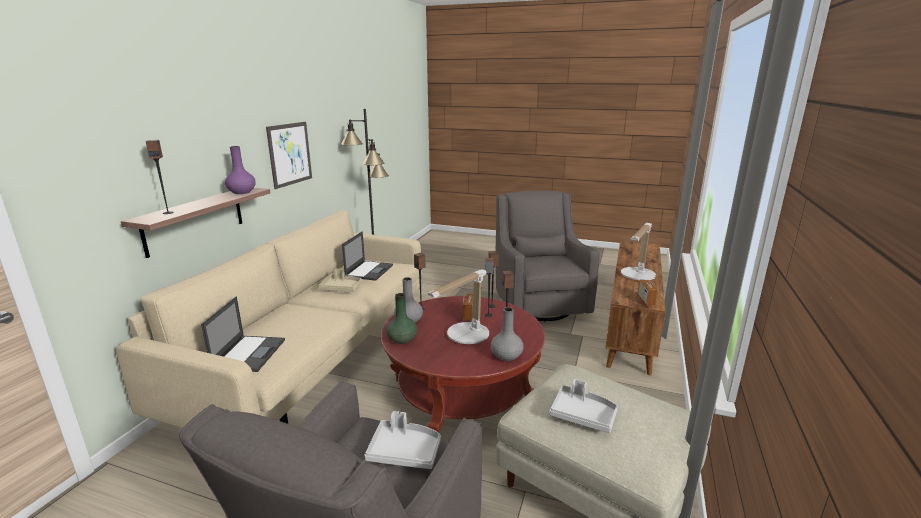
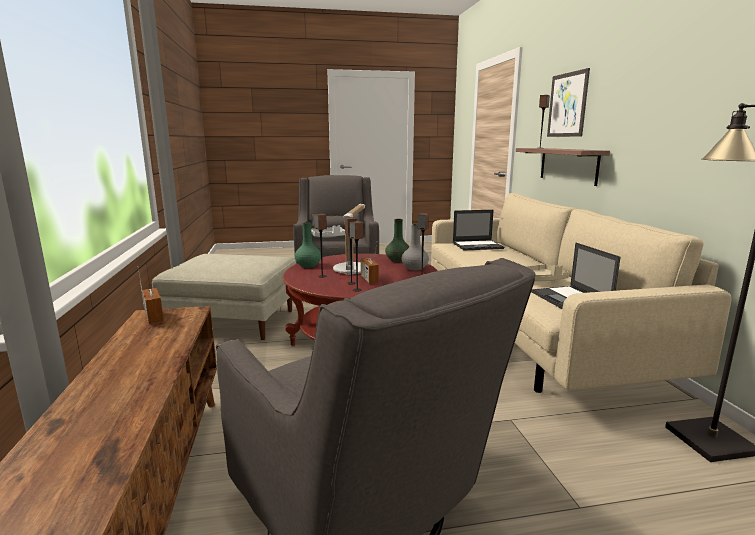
camera: 150 degrees right, 5 degrees down
laptop [201,296,285,372] -> laptop turned 75 degrees counterclockwise [453,210,504,250]
purple vase [225,146,256,194] -> none
picture [266,122,312,189] -> picture moved to [547,68,590,137]
grey vase [491,307,524,361] -> green vase [294,222,321,268]
grey tray [549,379,618,433] -> none
table lamp [621,223,656,280] -> none

